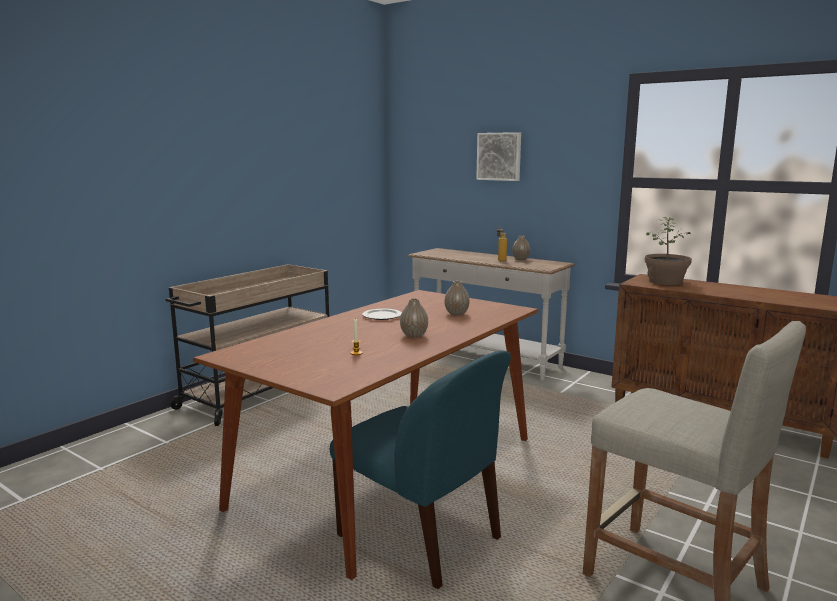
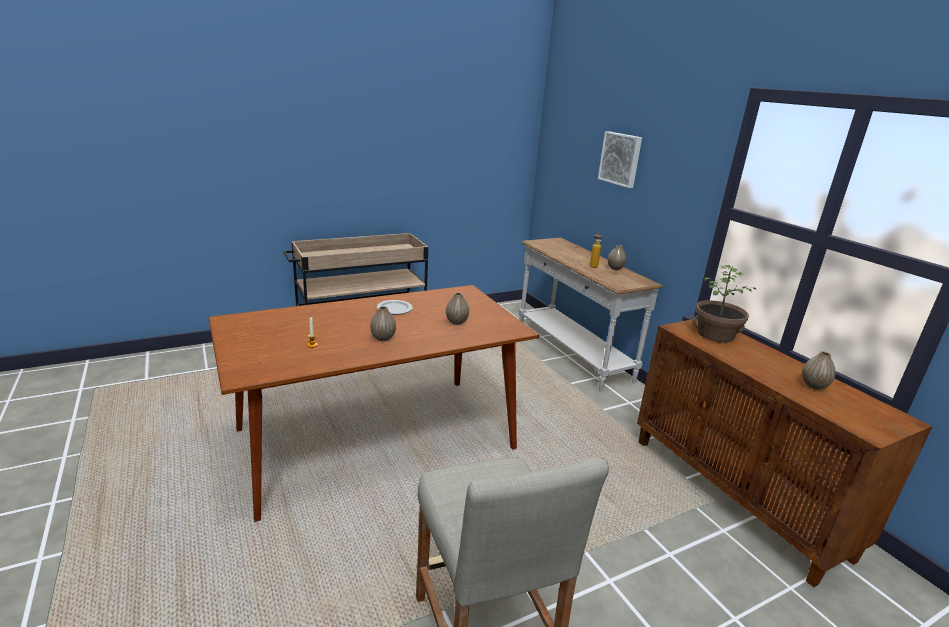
camera: 25 degrees right, 10 degrees up
blue chair [330,351,511,589] -> none
none -> vase [802,351,836,390]

